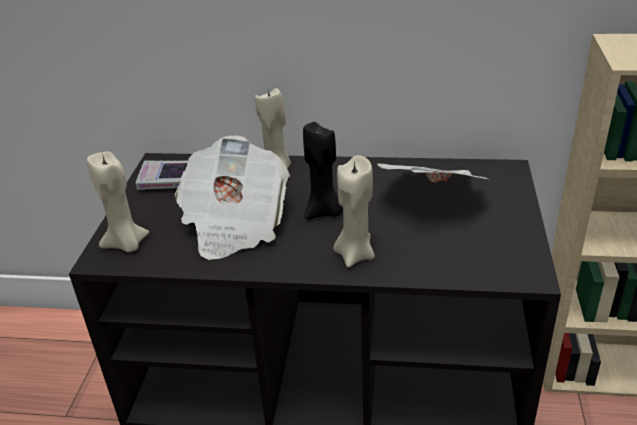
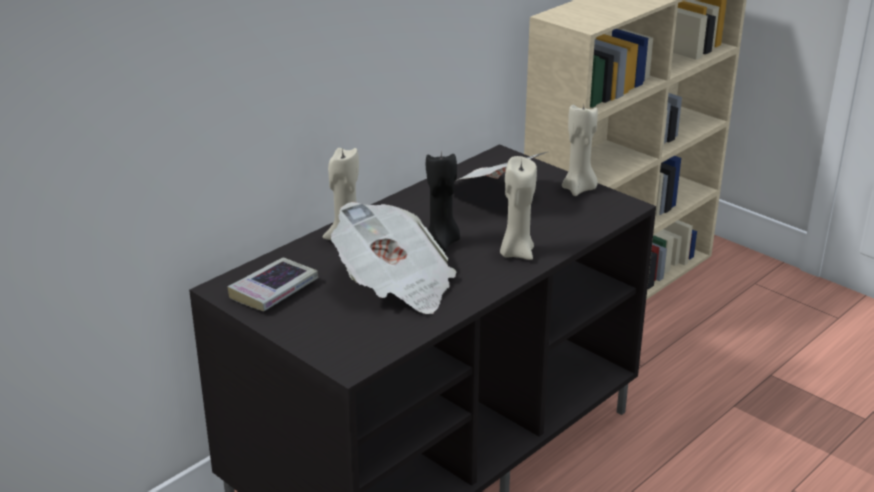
camera: 55 degrees left, 5 degrees down
beige candle [87,151,149,252] -> beige candle moved to [562,104,598,196]

